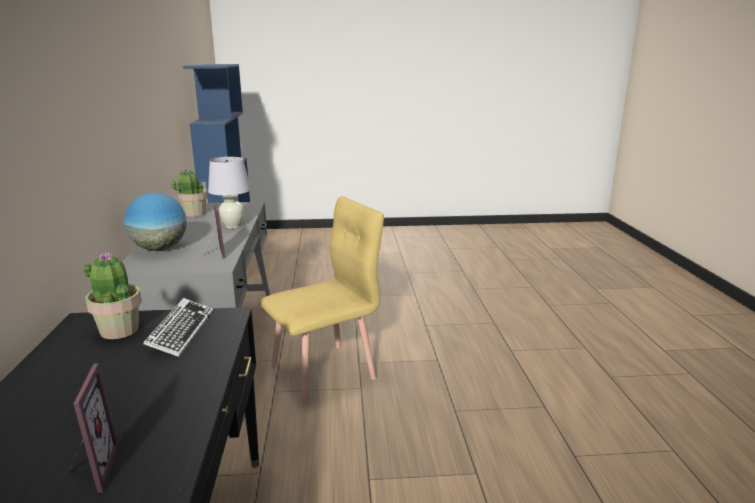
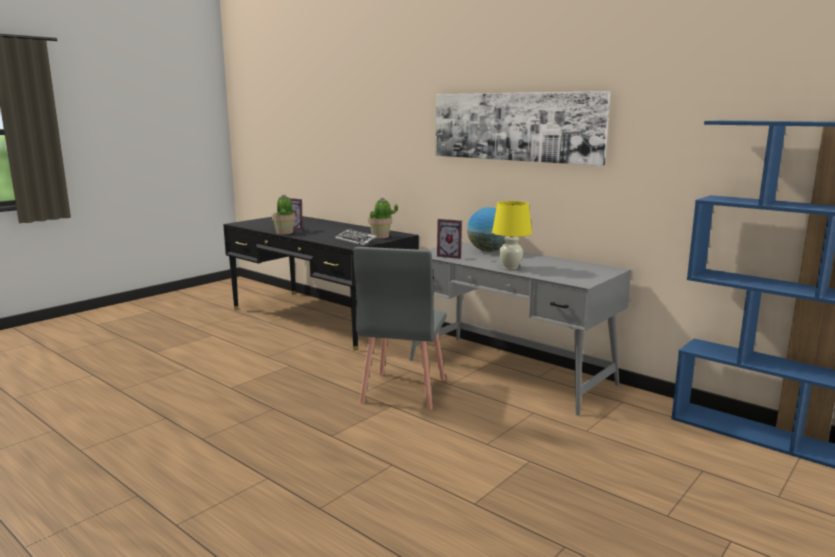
camera: 135 degrees right, 5 degrees down
potted plant [171,168,208,217] -> potted plant moved to [272,194,296,234]
white table lamp [208,157,250,229] -> yellow table lamp [492,201,532,270]
yellow chair [259,196,384,405] -> grey chair [353,247,447,410]
none -> picture [436,91,610,166]

